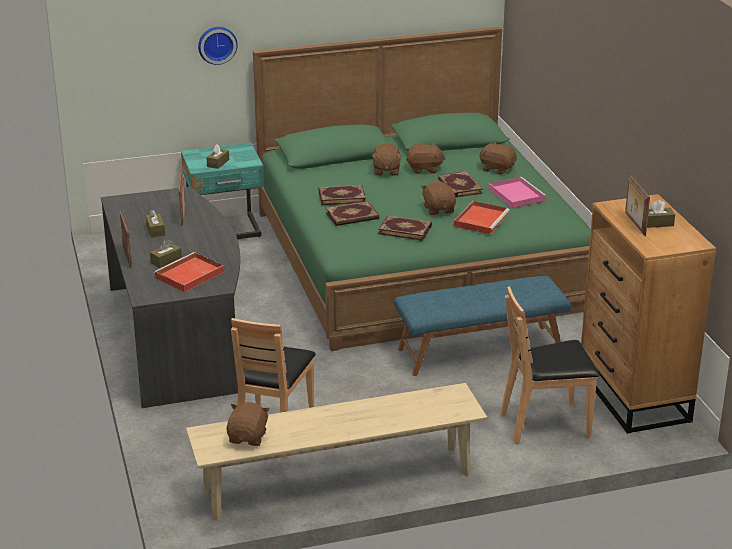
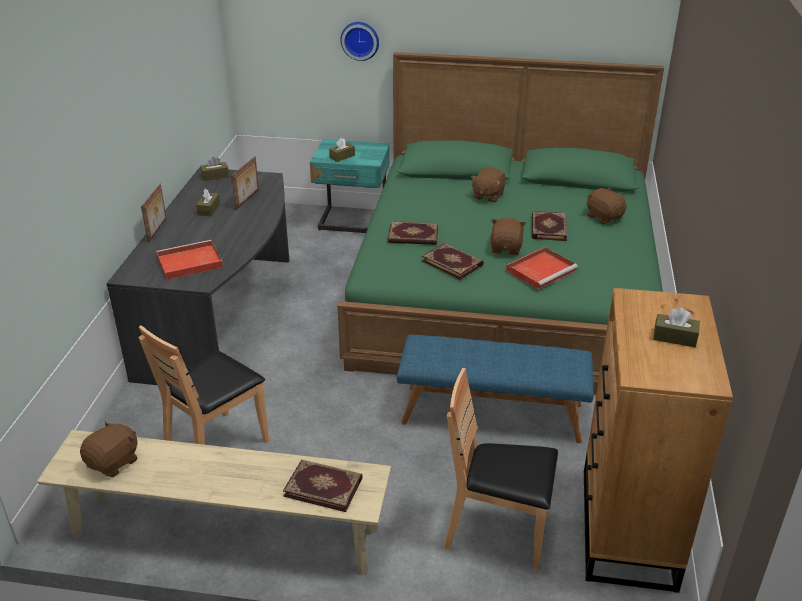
camera: 25 degrees right, 5 degrees up
brown tissue box [150,240,182,268] -> brown tissue box moved to [200,157,229,181]
book [318,185,366,205] -> book moved to [283,460,363,512]
brown plush toy [406,143,446,174] -> none
pink tray [488,177,547,208] -> none
picture frame [625,174,650,236] -> none

